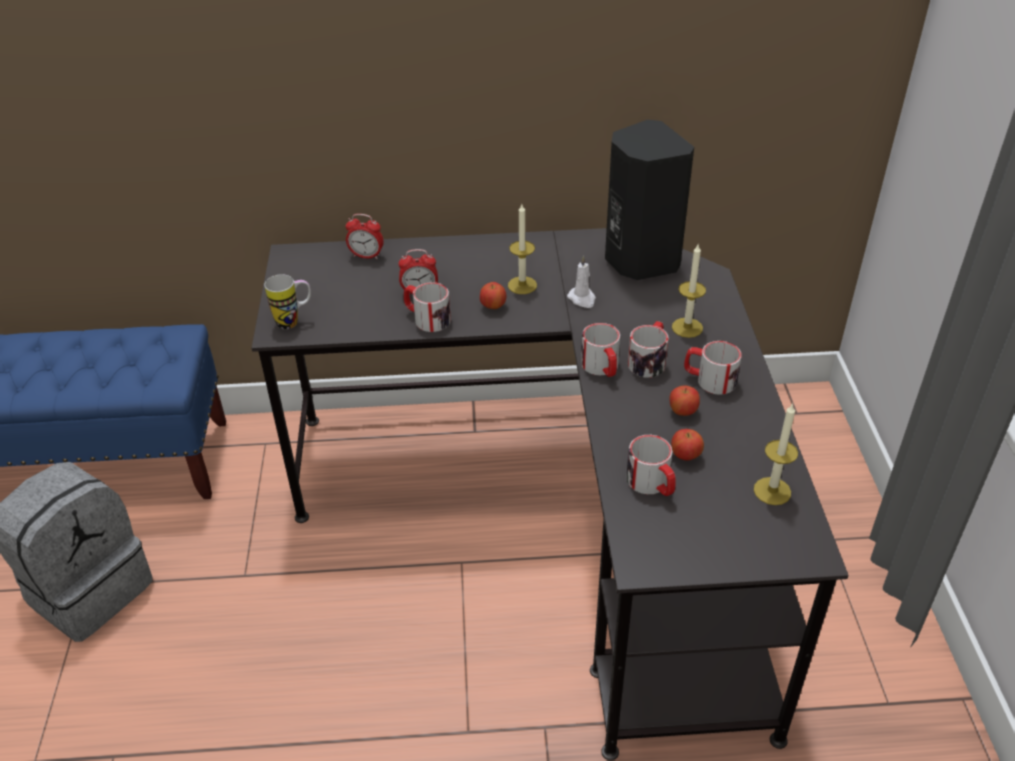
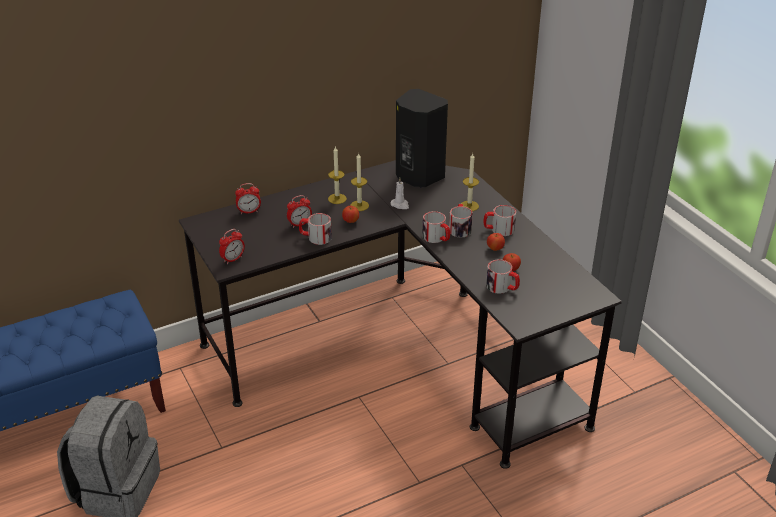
camera: 25 degrees left, 5 degrees down
mug [264,274,311,329] -> alarm clock [219,229,245,264]
candle [754,403,798,505] -> candle moved to [328,146,347,204]

